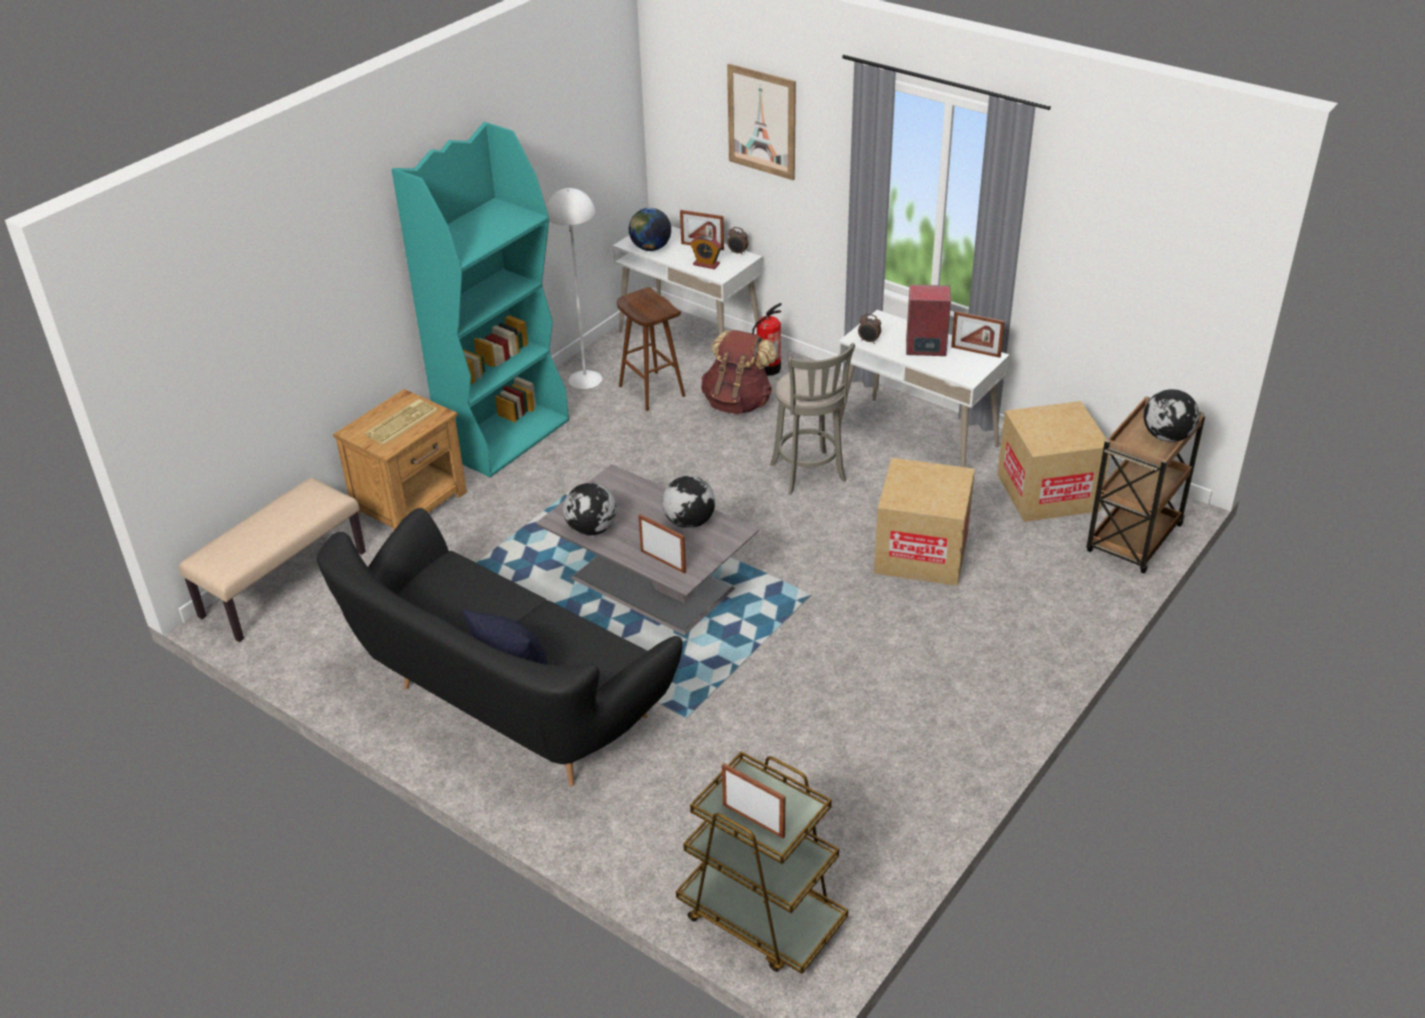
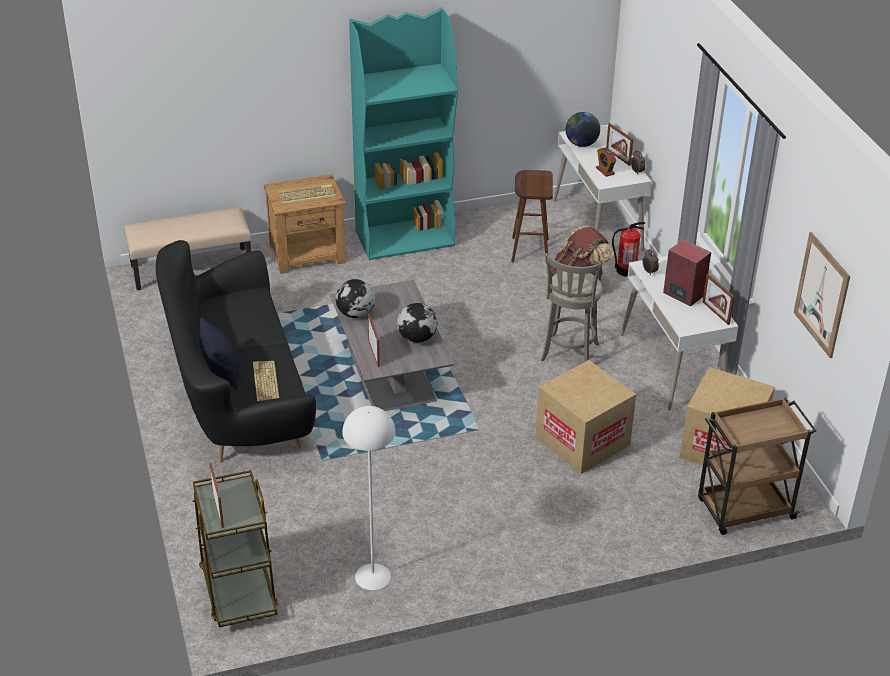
camera: 35 degrees right, 0 degrees up
white floor lamp [546,188,602,389] -> white floor lamp moved to [342,406,395,590]
picture [727,64,796,180] -> picture moved to [794,232,850,358]
globe [1144,389,1199,442] -> none
none -> keyboard [253,361,279,401]

